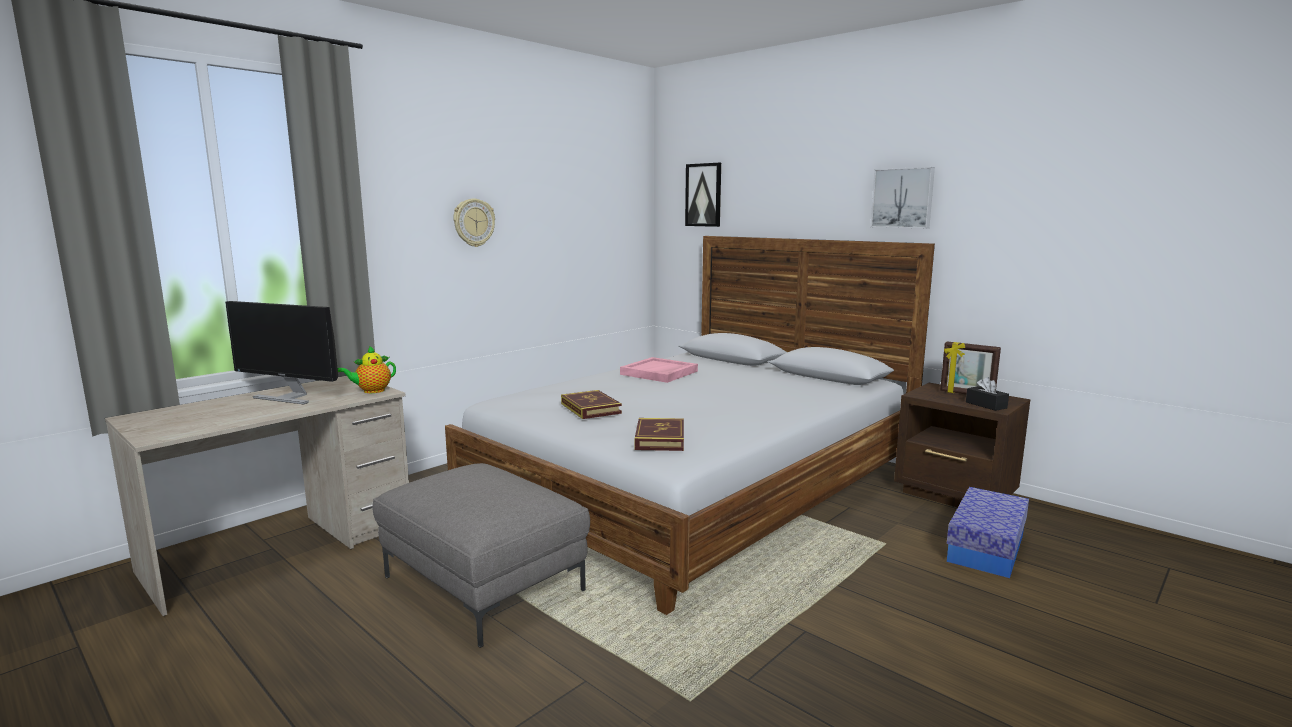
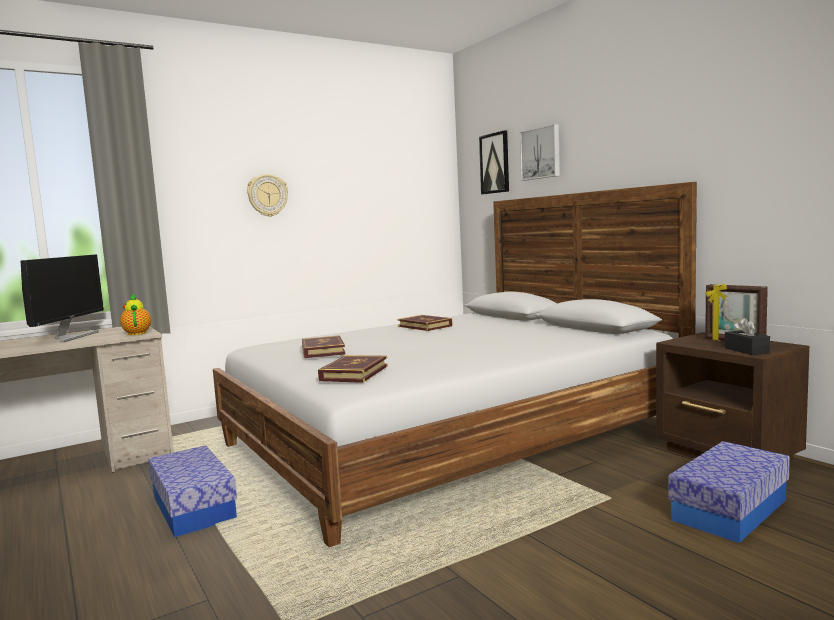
camera: 15 degrees right, 5 degrees down
monitor [225,301,338,404] -> monitor turned 120 degrees counterclockwise [21,254,104,342]
teapot [338,346,396,393] -> teapot turned 90 degrees clockwise [120,294,151,335]
grey ottoman [372,463,590,648] -> storage box [148,445,237,537]
pink tray [620,357,698,383] -> book [398,315,453,331]
picture [870,167,935,228] -> picture moved to [520,124,560,181]

